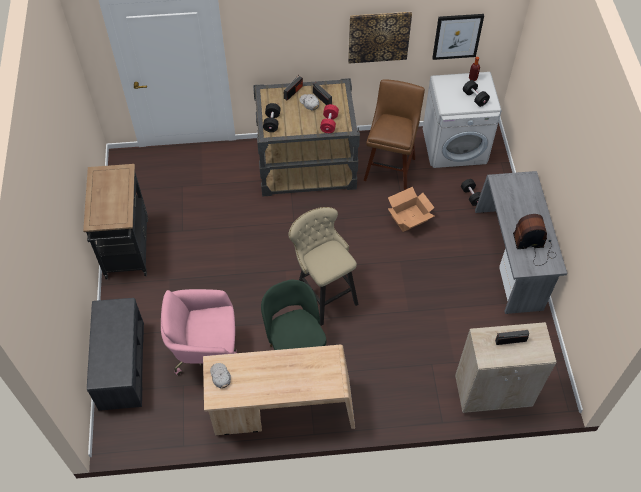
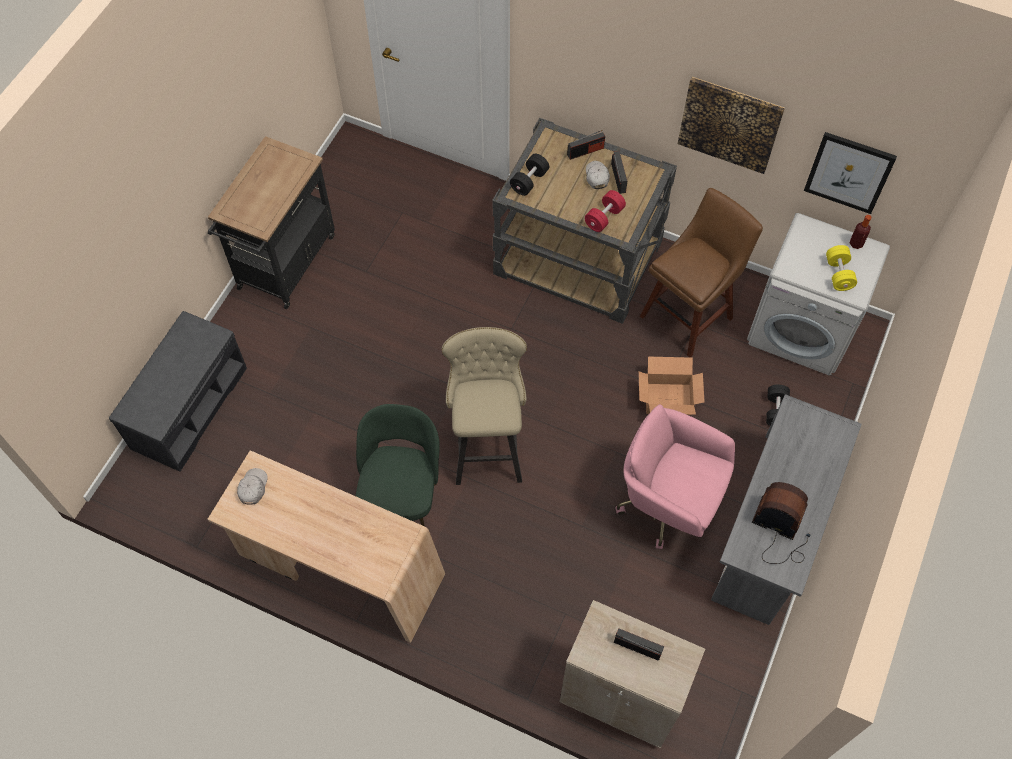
camera: 30 degrees right, 5 degrees up
pink office chair [161,289,237,375] -> pink office chair moved to [615,404,735,549]
black dumbbell [463,80,490,107] -> yellow dumbbell [826,245,857,291]

